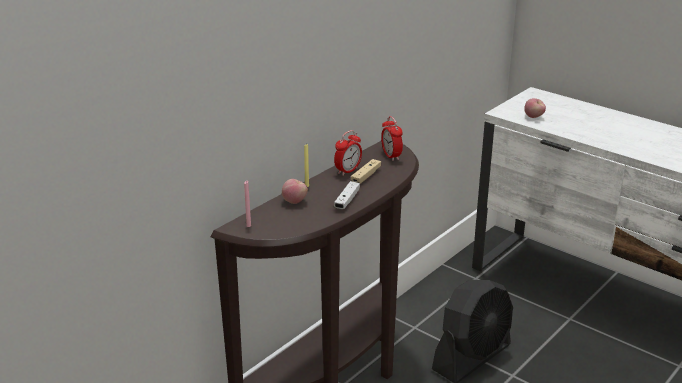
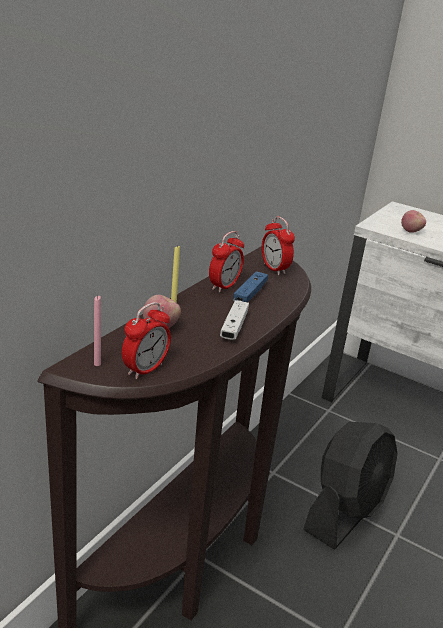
camera: 10 degrees left, 0 degrees up
beige game controller [351,159,381,184] -> blue game controller [233,271,268,302]
none -> alarm clock [122,302,171,379]

